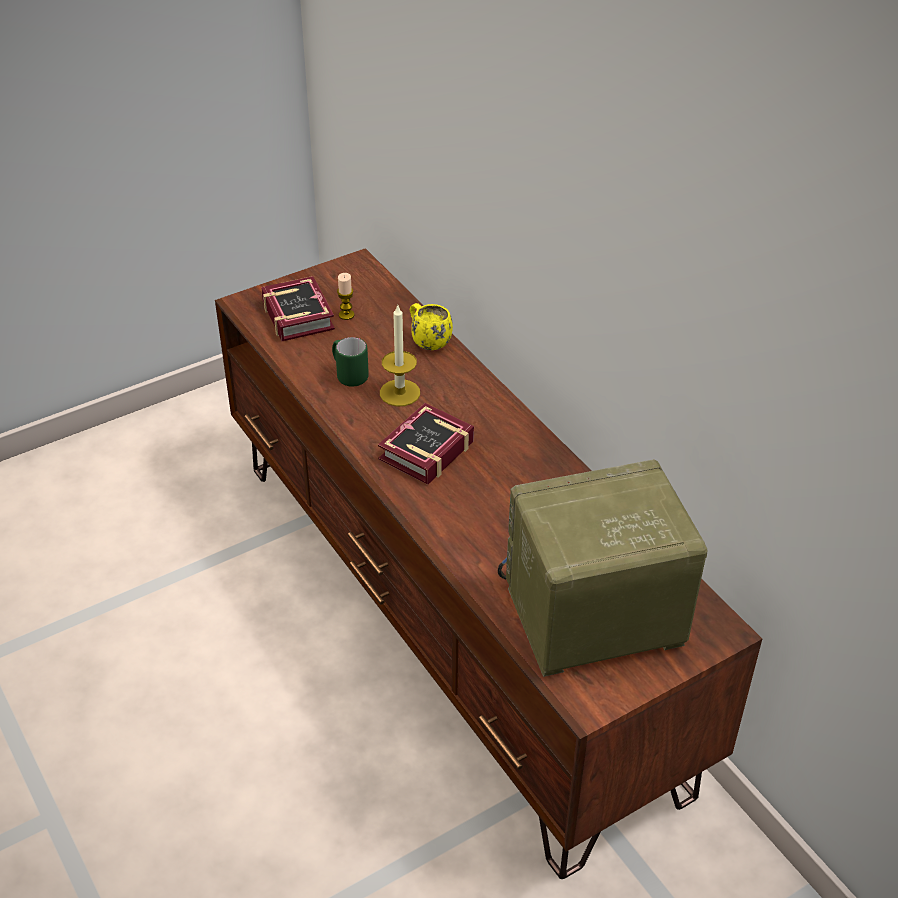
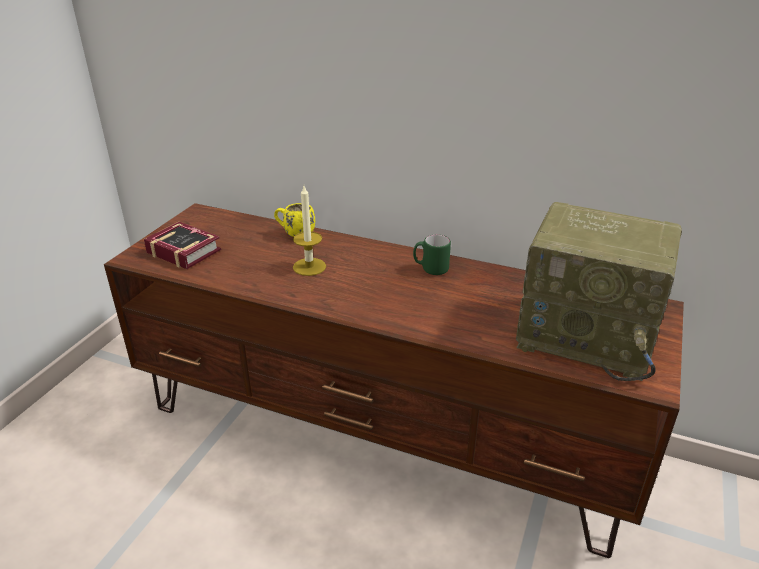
camera: 35 degrees left, 10 degrees down
green mug [332,337,369,386] -> green mug moved to [413,234,451,275]
candle [337,273,354,320] -> none
book [378,403,474,485] -> none
radio [498,459,708,677] -> radio turned 105 degrees counterclockwise [516,202,682,381]

